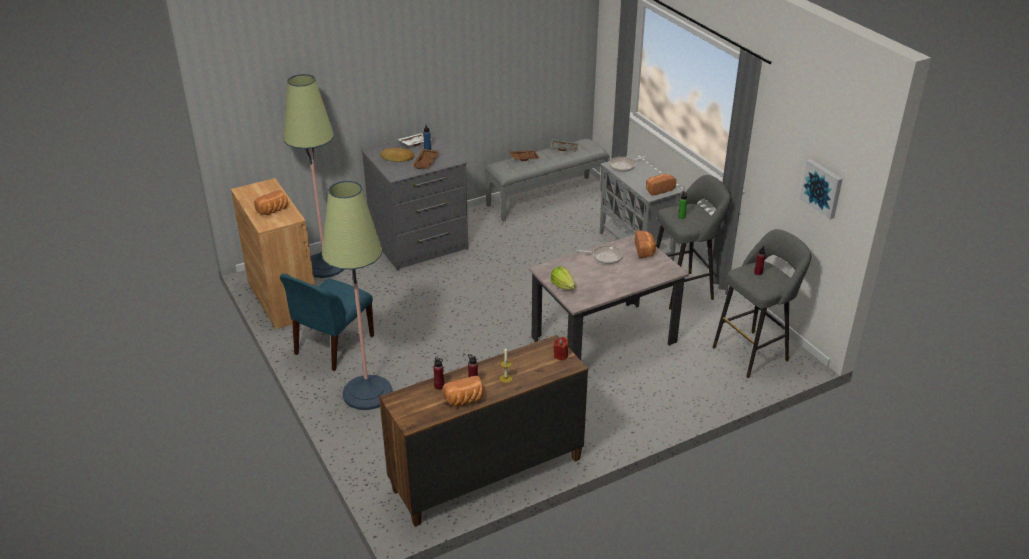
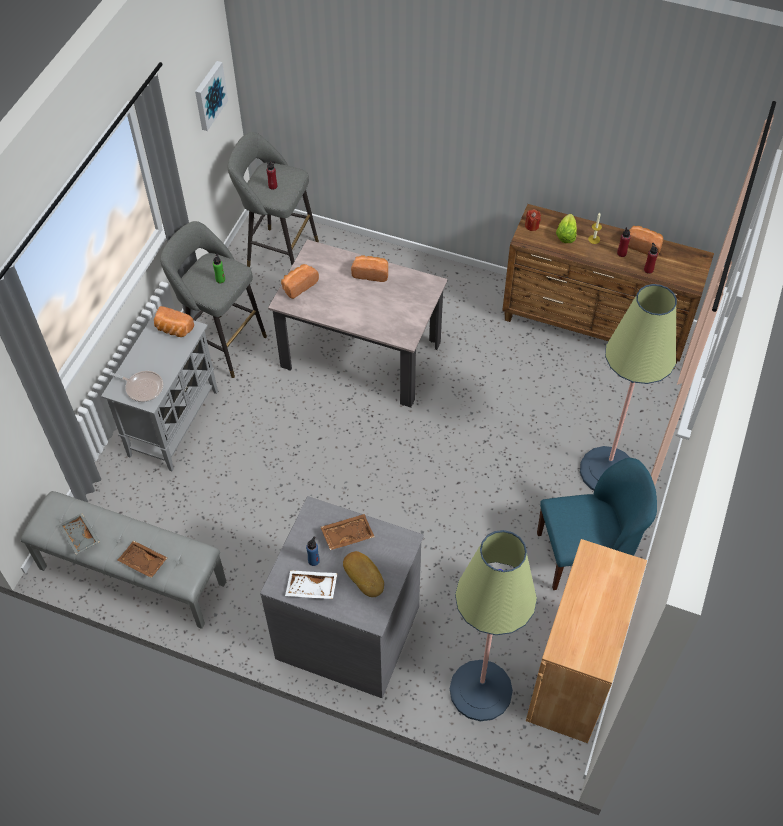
camera: 130 degrees left, 20 degrees up
bread [254,190,288,215] -> bread moved to [351,255,388,282]
lettuce [550,266,575,290] -> lettuce moved to [556,214,577,243]
frying pan [576,245,623,264] -> none

